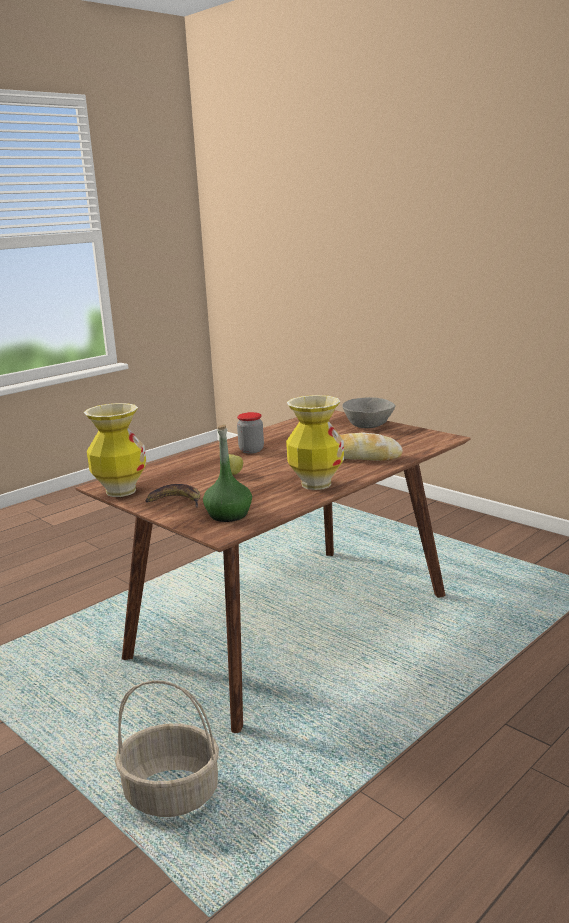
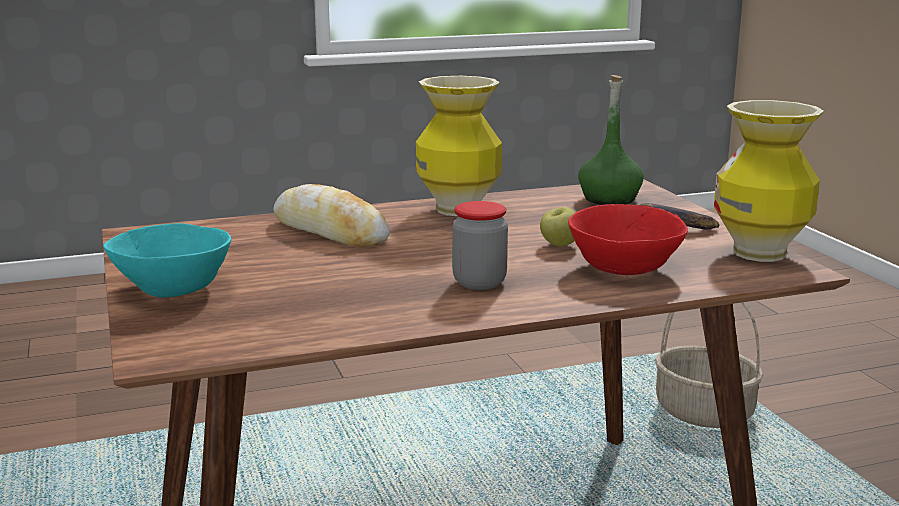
camera: 155 degrees left, 0 degrees up
grey bowl [342,397,396,428] -> turquoise bowl [103,223,231,297]
none -> red bowl [568,204,688,275]

